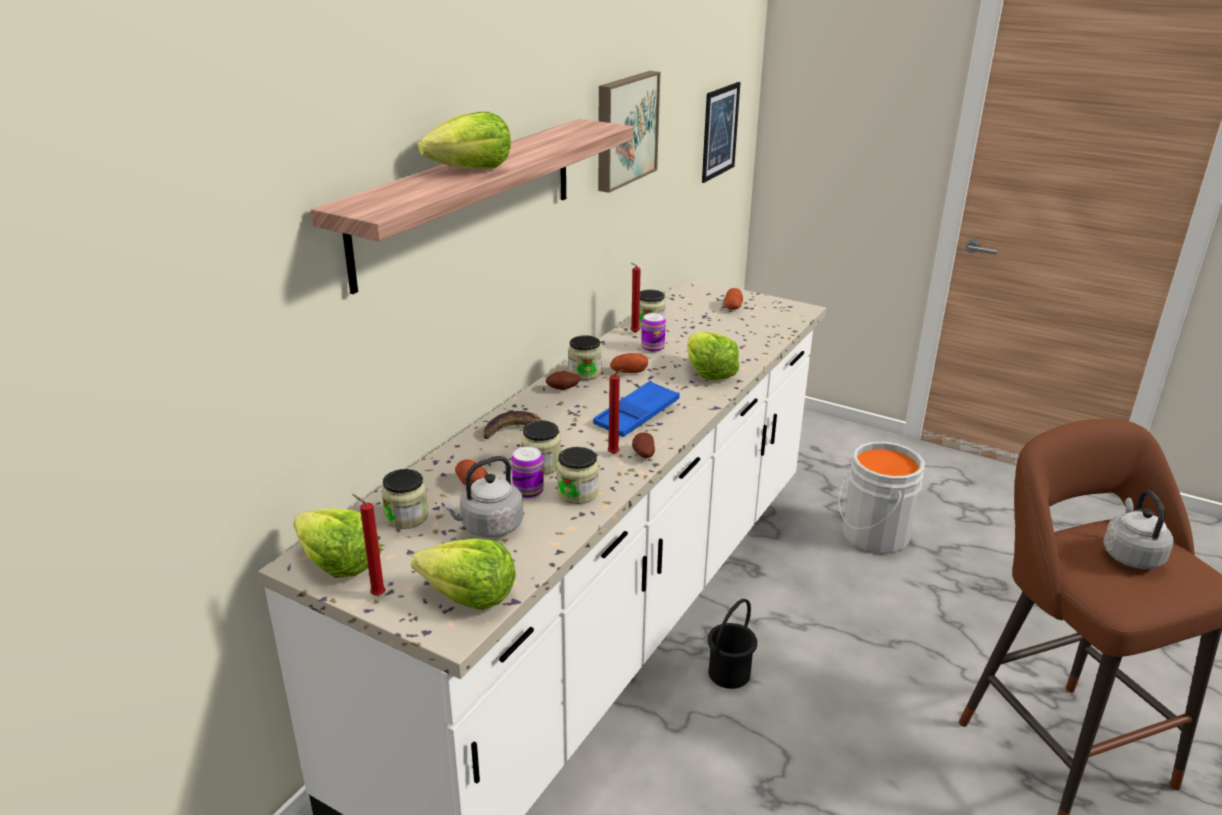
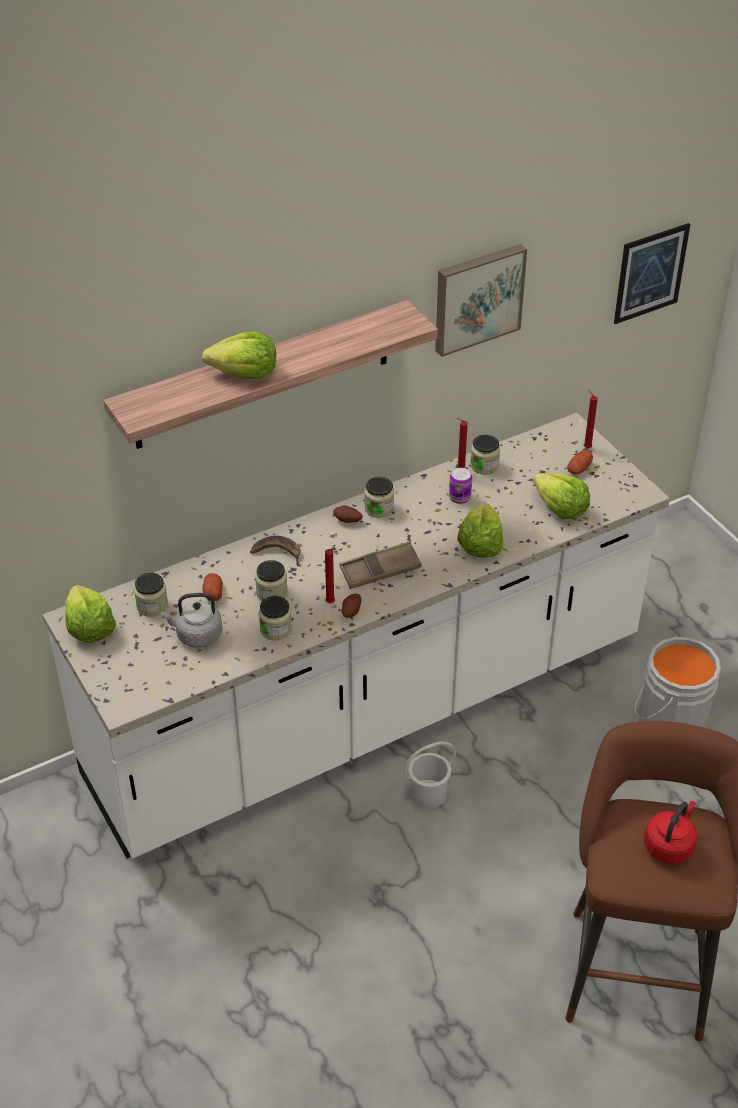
camera: 30 degrees right, 15 degrees up
red candle [352,494,386,596] -> red candle moved to [584,389,598,448]
lettuce [411,539,516,610] -> lettuce moved to [533,473,590,519]
can [511,447,544,499] -> none
blue tray [593,381,680,437] -> brown tray [339,541,422,589]
potato [610,353,648,373] -> none
black bucket [708,599,757,689] -> white bucket [404,742,456,808]
grey kettle [1103,490,1173,569] -> red kettle [644,801,697,864]

